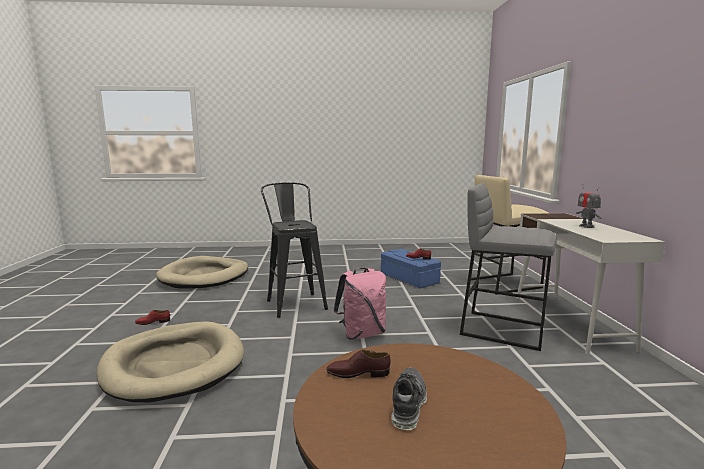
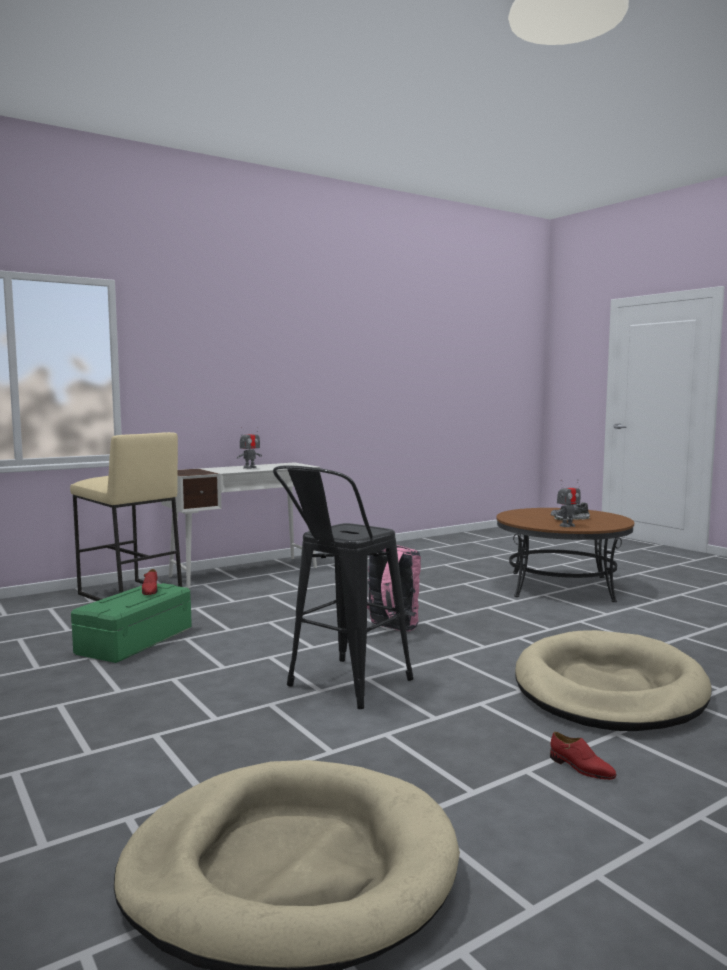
camera: 120 degrees left, 5 degrees down
brown shoe [326,350,391,378] -> toy robot [554,480,581,527]
blue storage box [381,249,441,289] -> green storage box [71,583,192,663]
grey stool [460,183,557,351] -> none

